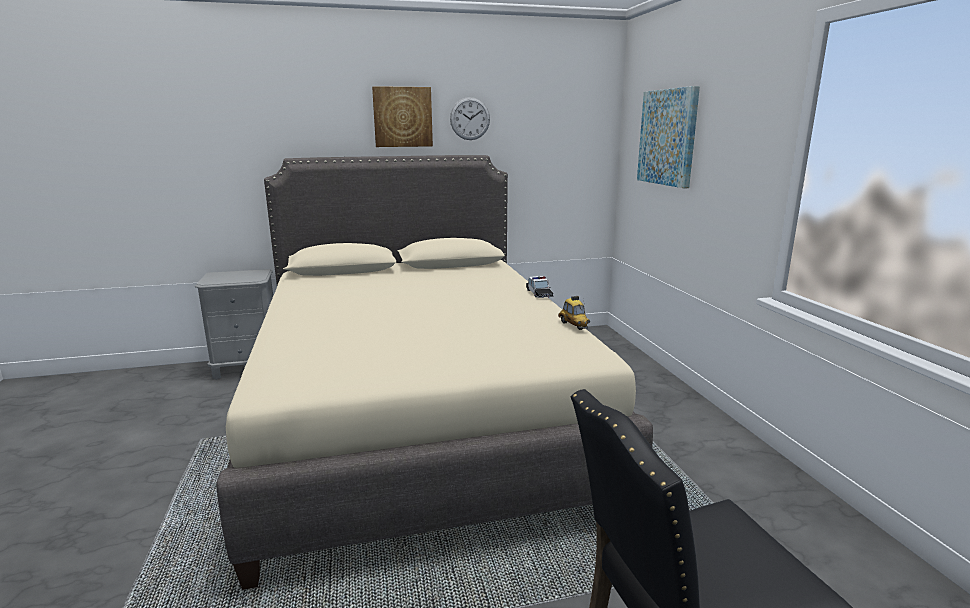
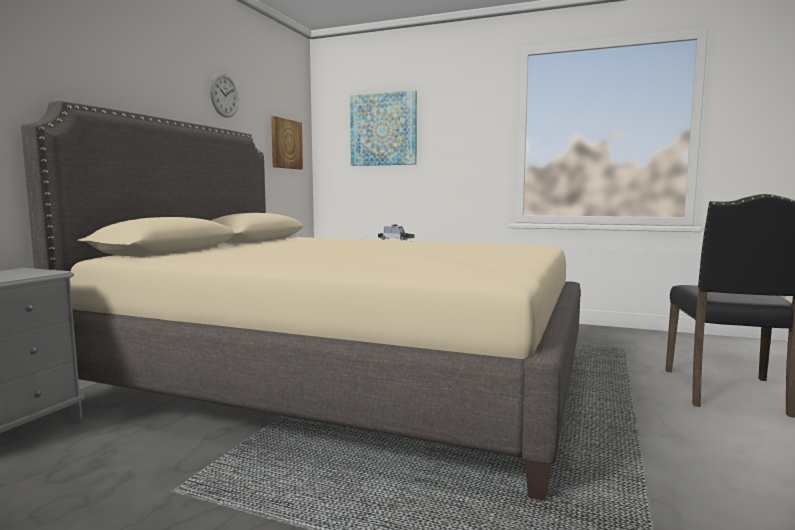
camera: 55 degrees left, 10 degrees down
picture [372,86,433,147] -> picture moved to [271,116,303,169]
toy car [558,296,590,330] -> none

